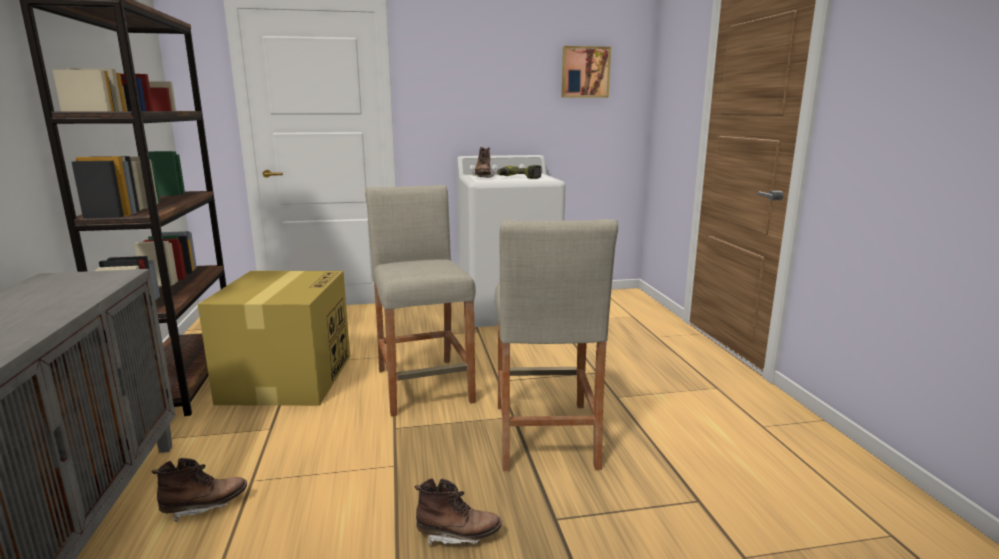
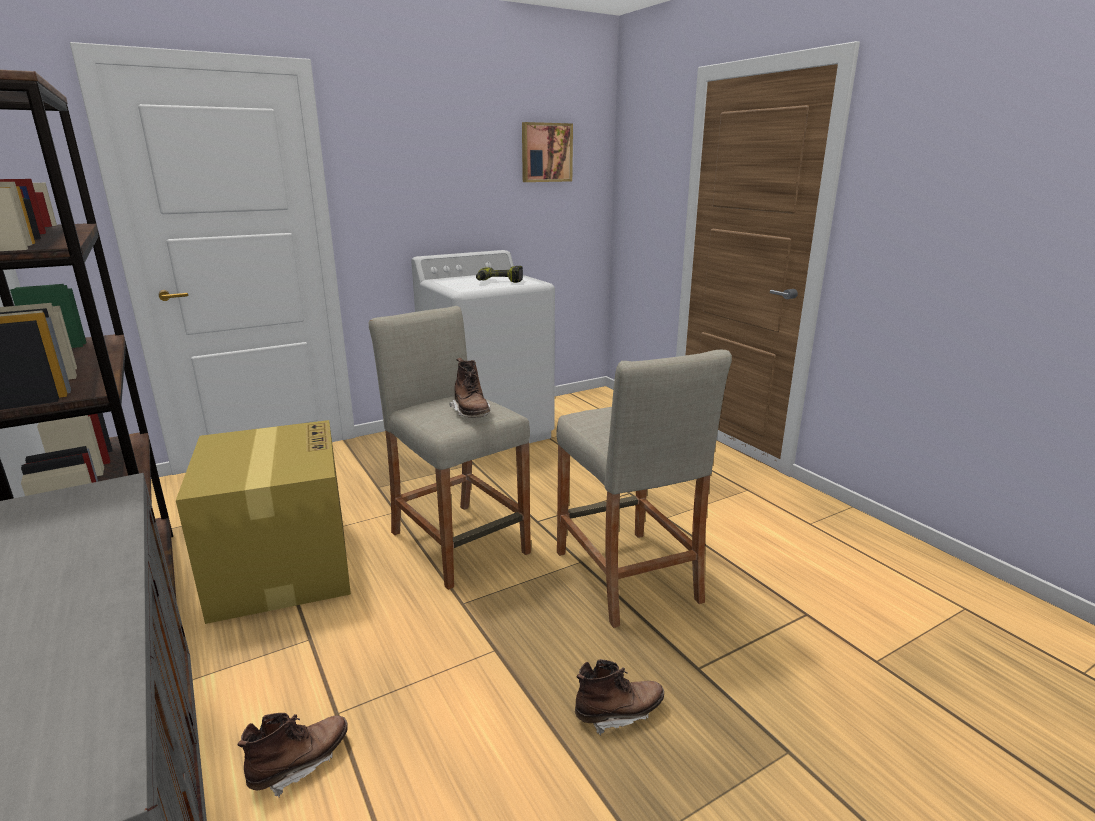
camera: 20 degrees left, 5 degrees up
brown boot [473,147,495,178] -> brown boot moved to [449,358,490,418]

